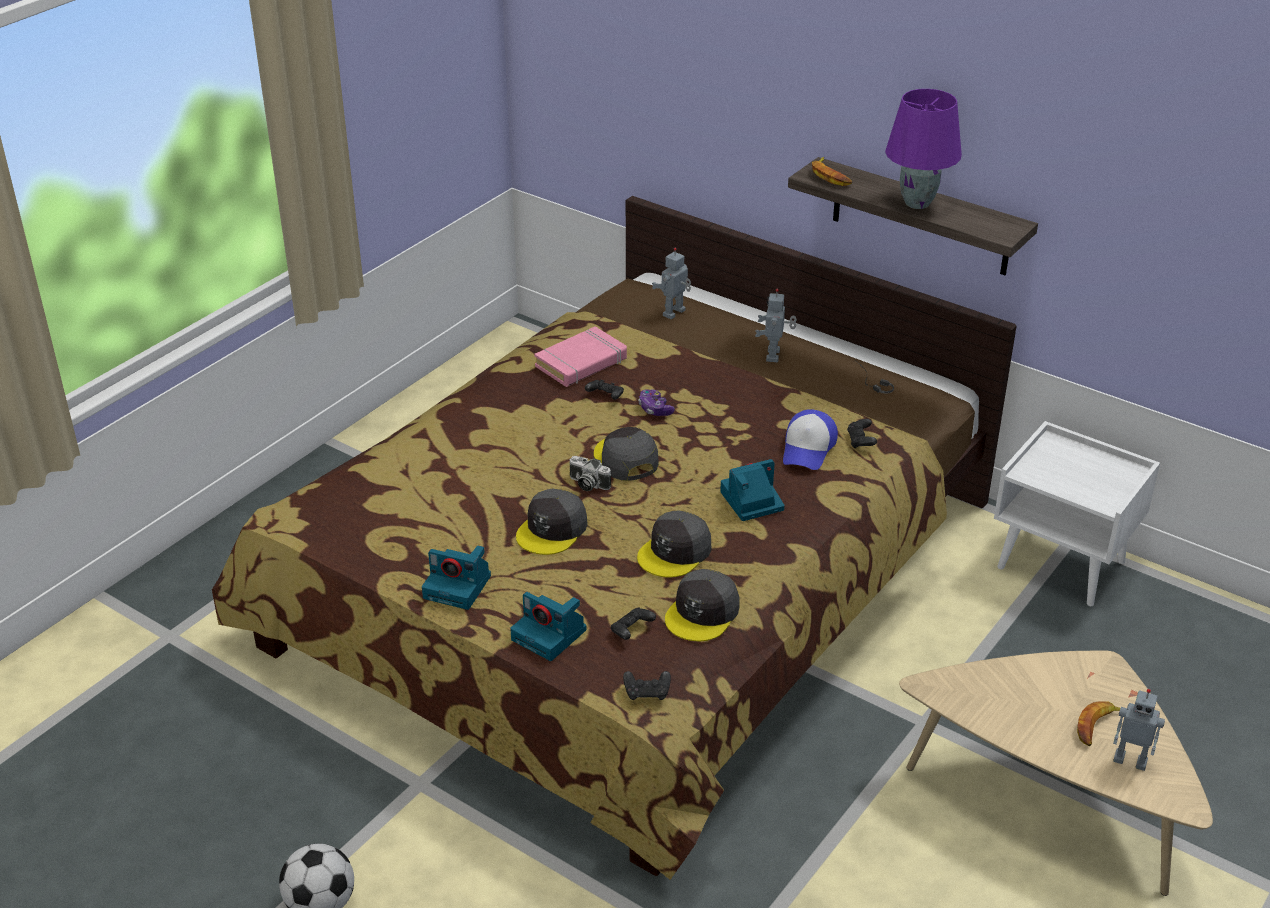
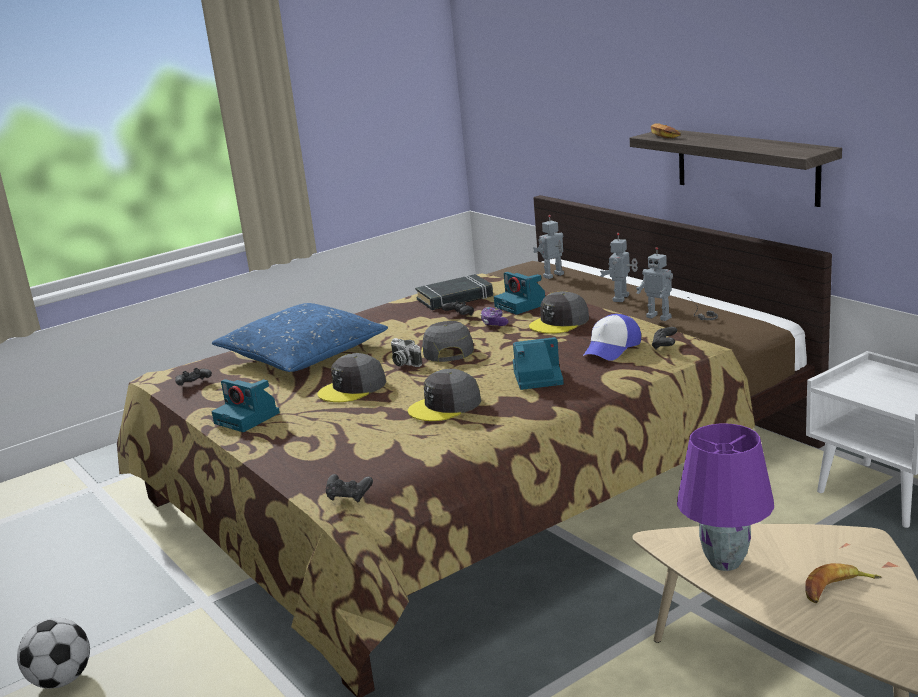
camera: 20 degrees right, 15 degrees down
camera [510,592,586,661] -> camera moved to [494,272,545,315]
pink book [534,326,627,387] -> black book [415,274,493,310]
black game controller [611,608,656,640] -> black game controller moved to [175,368,212,386]
grey cap [665,569,740,641] -> grey cap moved to [529,291,589,334]
purple table lamp [885,89,962,209] -> purple table lamp moved to [677,424,774,571]
toy robot [1113,689,1165,771] -> toy robot moved to [636,247,673,321]
none -> blue pillow [212,303,388,372]

